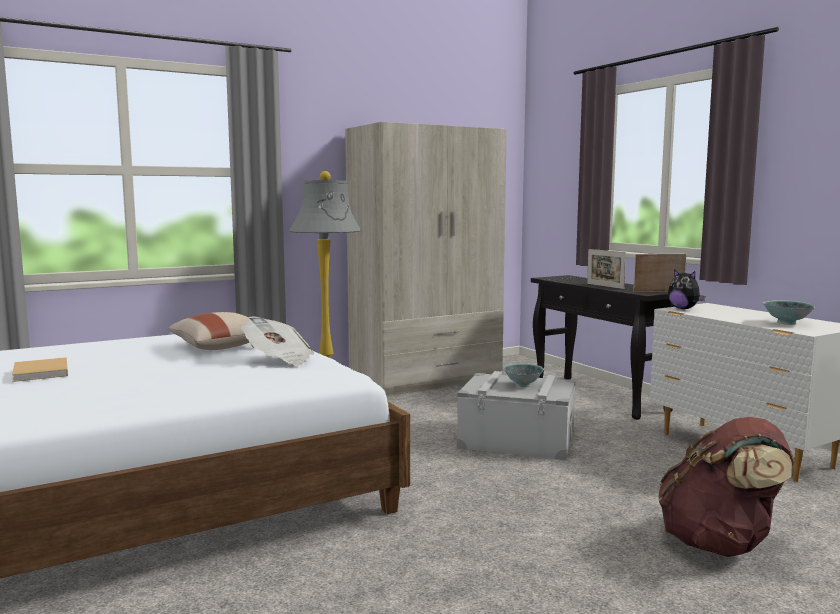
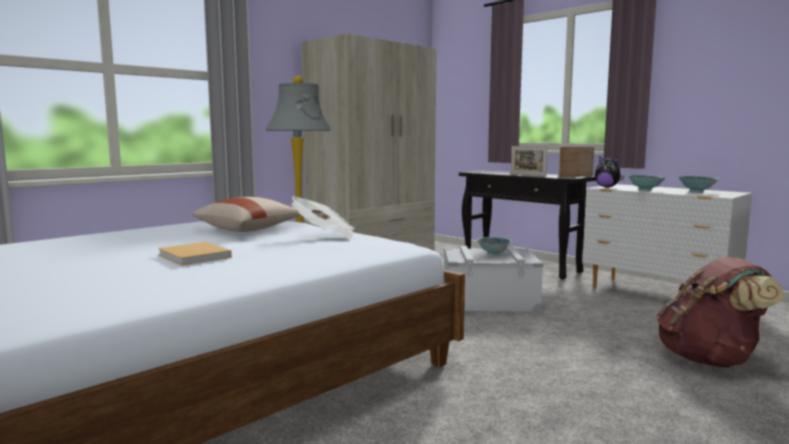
camera: 15 degrees left, 0 degrees up
beige book [12,357,68,382] -> beige book moved to [158,242,232,266]
none -> bowl [628,175,665,191]

